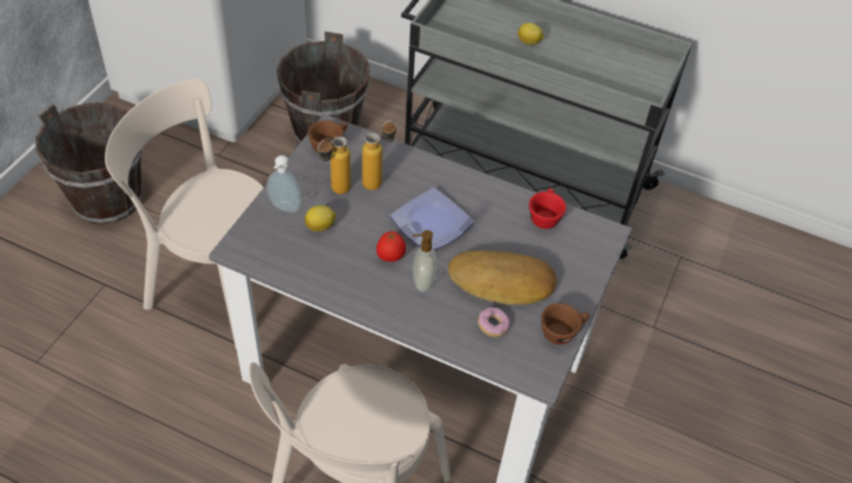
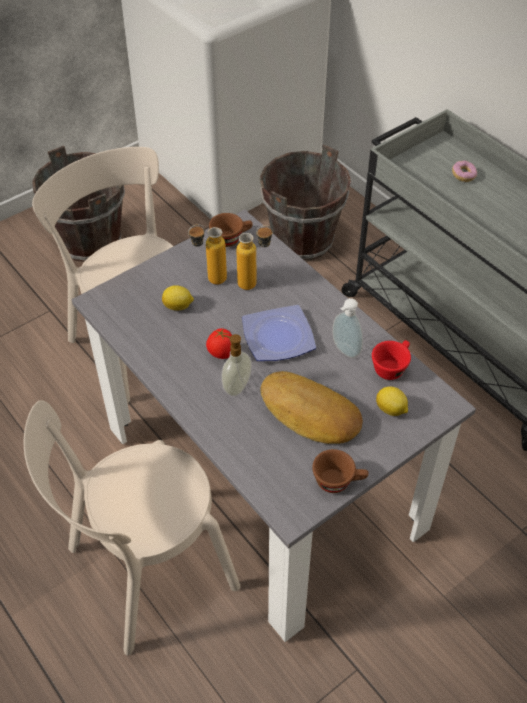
camera: 30 degrees right, 0 degrees up
soap dispenser [267,155,302,213] -> soap dispenser moved to [332,298,363,358]
donut [478,307,510,337] -> donut moved to [452,161,477,182]
lemon [518,23,544,45] -> lemon moved to [376,386,408,416]

